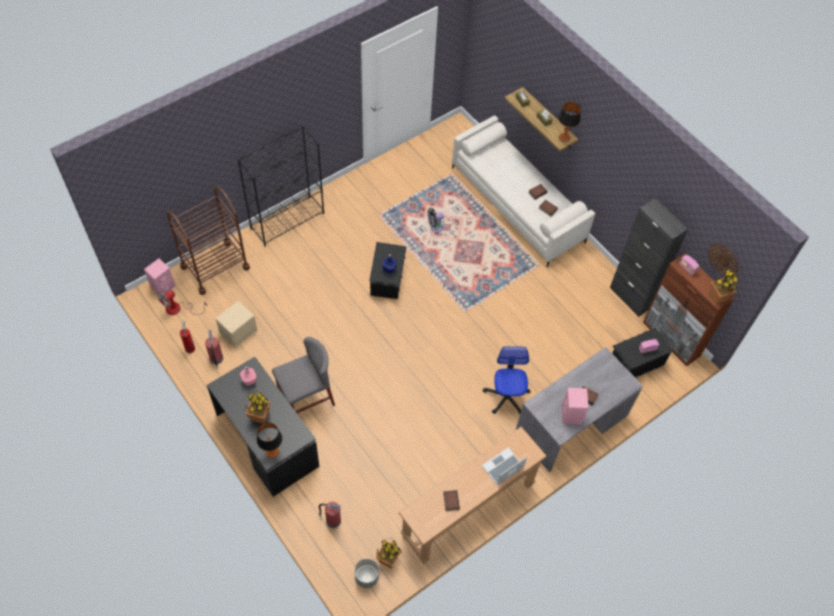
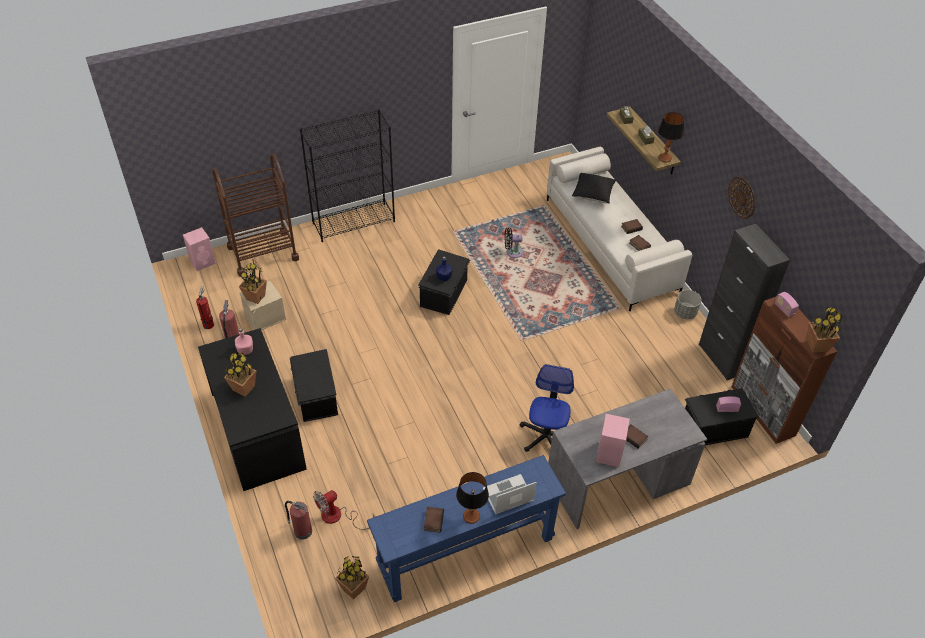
camera: 15 degrees right, 10 degrees down
fan [157,290,207,315] -> fan moved to [313,490,375,530]
table lamp [257,423,282,458] -> table lamp moved to [456,472,489,524]
grey chair [272,337,335,413] -> black storage box [290,349,338,422]
grey planter [354,559,379,588] -> grey planter moved to [674,290,701,319]
brown console table [399,427,546,564] -> blue console table [367,455,566,602]
wall clock [708,243,739,277] -> wall clock moved to [728,176,756,219]
none -> potted plant [238,259,267,304]
none -> black pillow [572,173,616,204]

